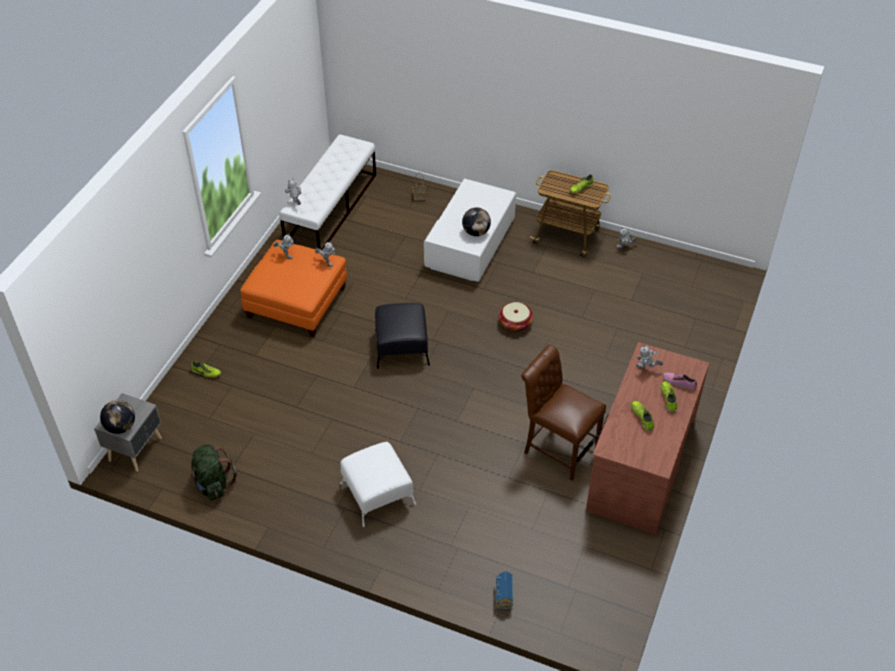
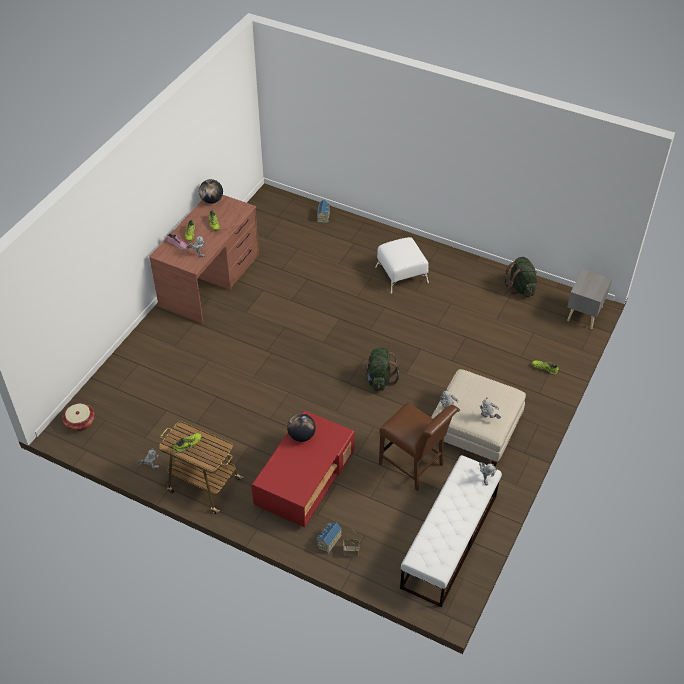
camera: 175 degrees left, 0 degrees up
globe [100,400,135,434] -> globe moved to [199,179,223,204]
orange ottoman [240,240,347,337] -> beige ottoman [431,369,526,466]
black ottoman [375,303,430,369] -> green backpack [363,347,399,391]
white coffee table [424,179,516,282] -> red coffee table [251,410,355,527]
basket [498,302,533,332] -> basket moved to [62,403,95,431]
brown chair [521,344,606,481] -> brown chair moved to [379,402,458,491]
none -> toy house [317,523,342,554]

